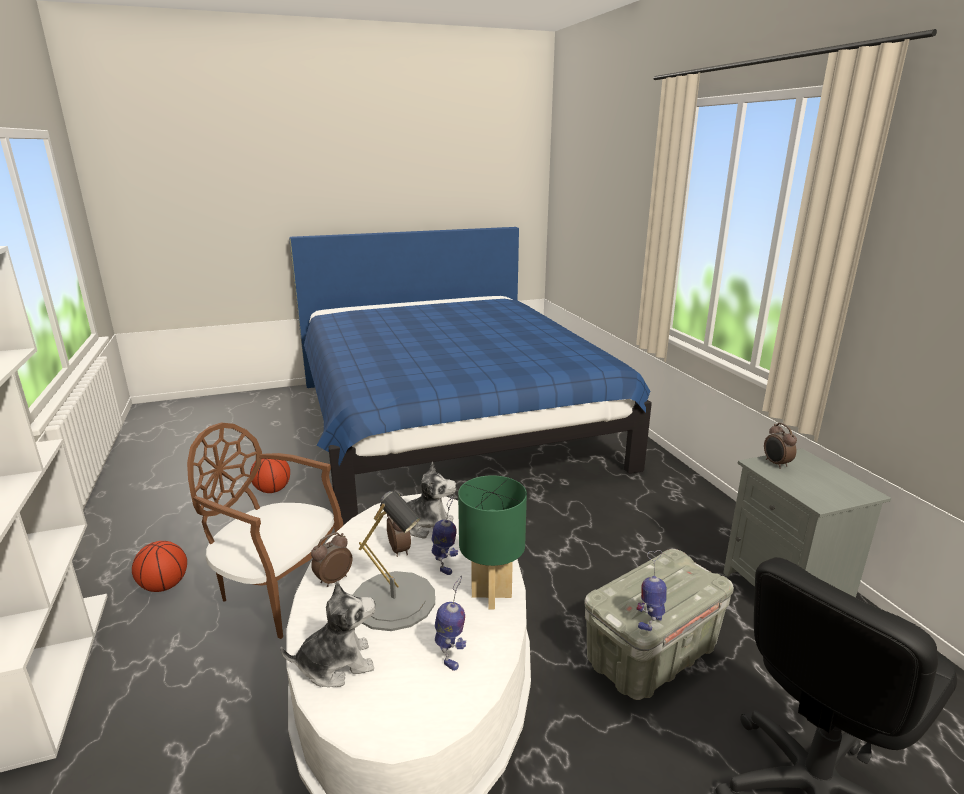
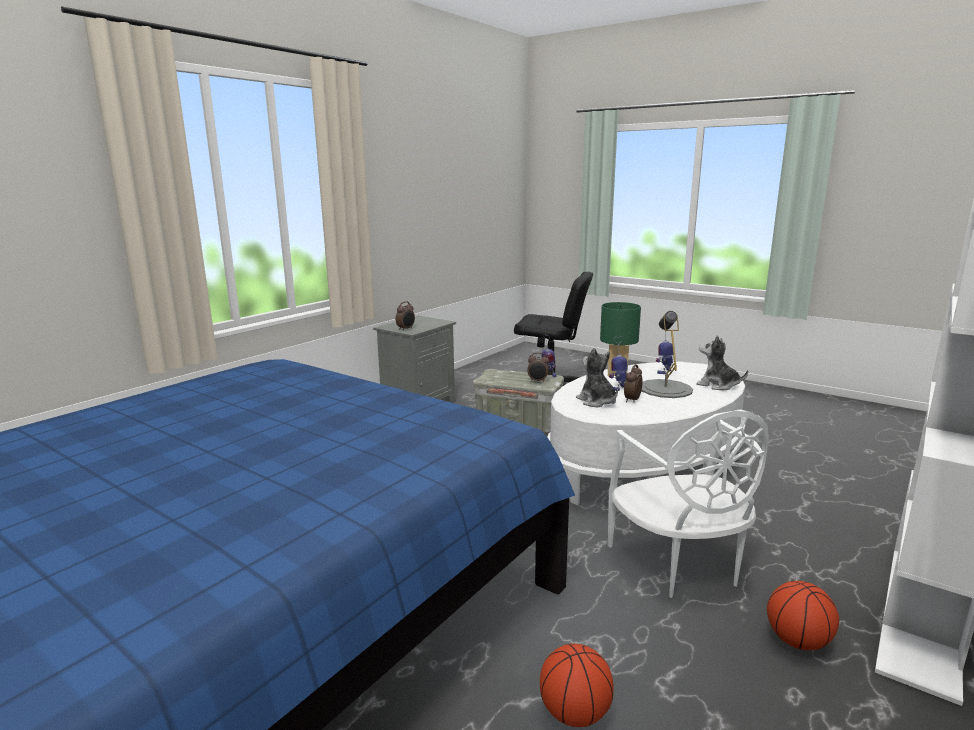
camera: 125 degrees left, 5 degrees down
brown chair [187,422,343,639] -> white chair [608,410,769,598]
alarm clock [311,532,352,587] -> alarm clock moved to [527,352,549,382]

